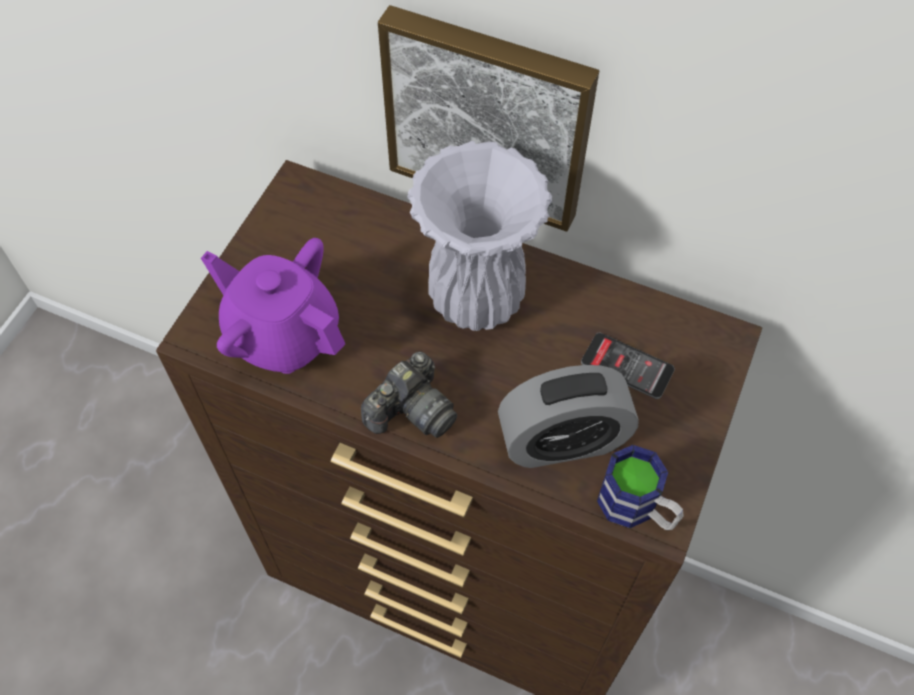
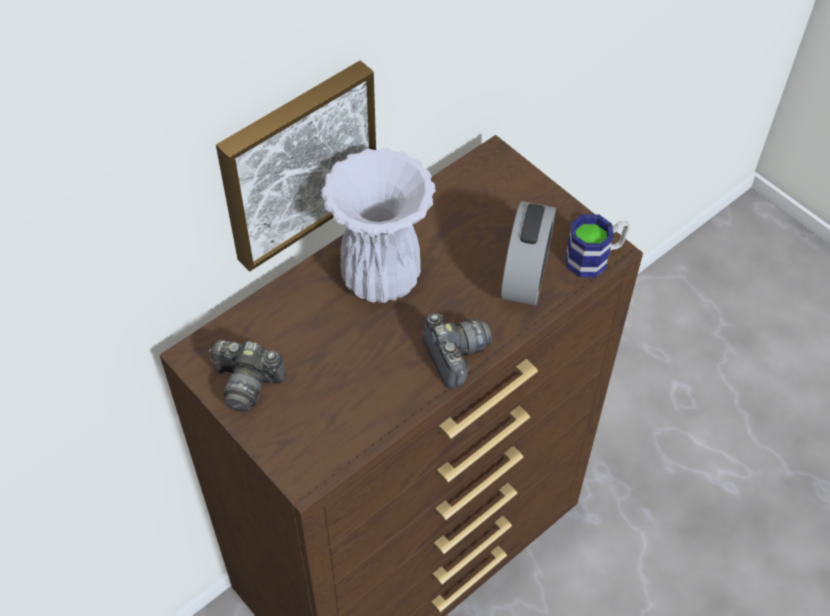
camera: 65 degrees left, 5 degrees down
purple teapot [201,238,345,374] -> none
phone [581,333,675,399] -> none
none -> camera [209,340,286,412]

